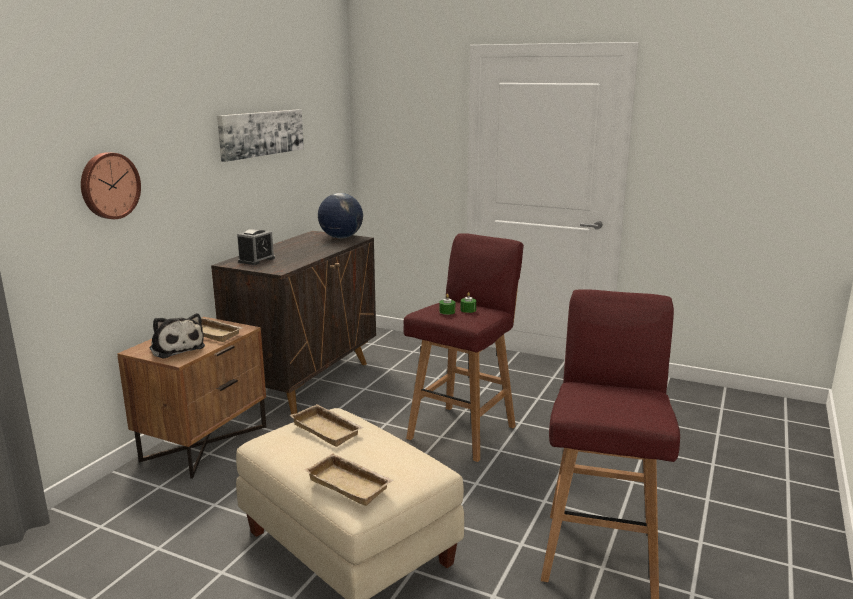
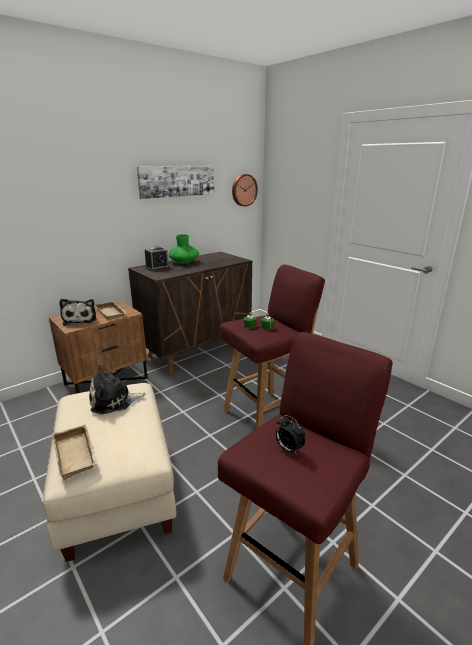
camera: 25 degrees right, 5 degrees up
wall clock [81,152,141,219] -> wall clock moved to [232,174,258,207]
beige tray [289,404,364,447] -> plush toy [89,364,146,414]
globe [318,193,363,238] -> none
none -> green vase [168,234,199,264]
none -> alarm clock [276,415,306,455]

